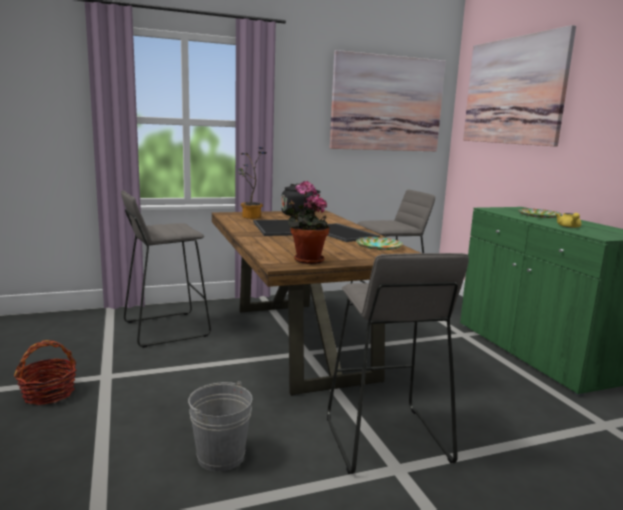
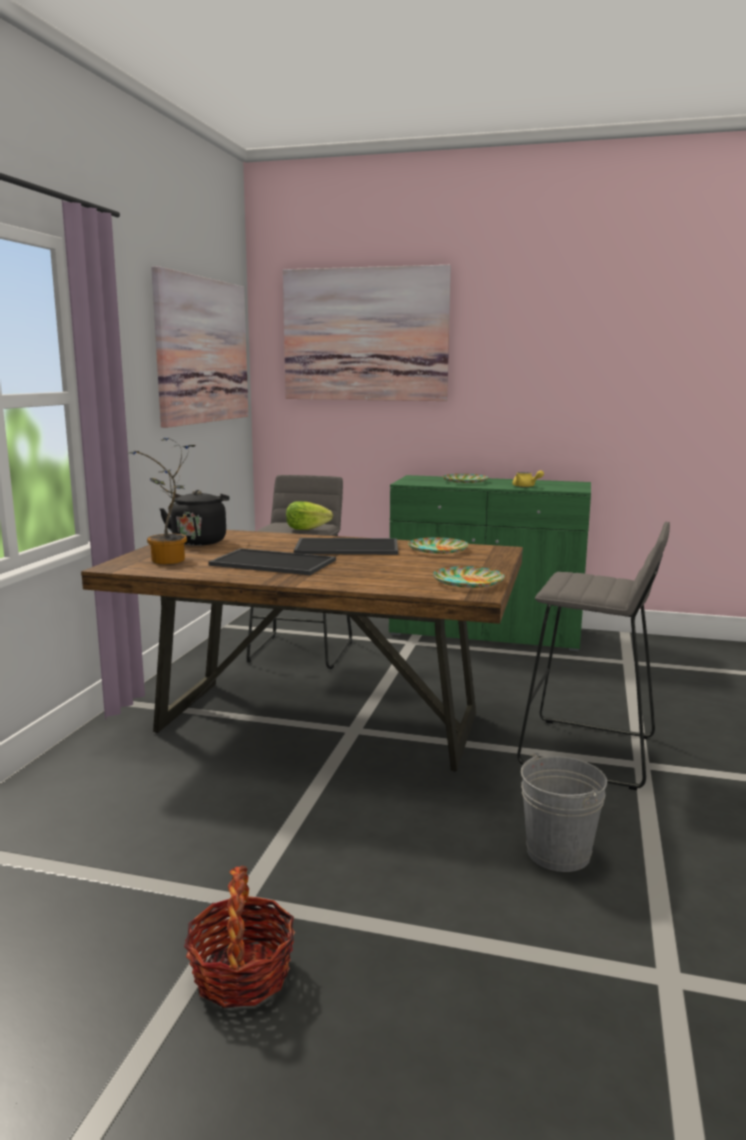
camera: 55 degrees left, 0 degrees up
grey stool [121,191,211,348] -> none
potted plant [285,181,330,264] -> plate [433,566,505,588]
none -> lettuce [286,501,333,530]

